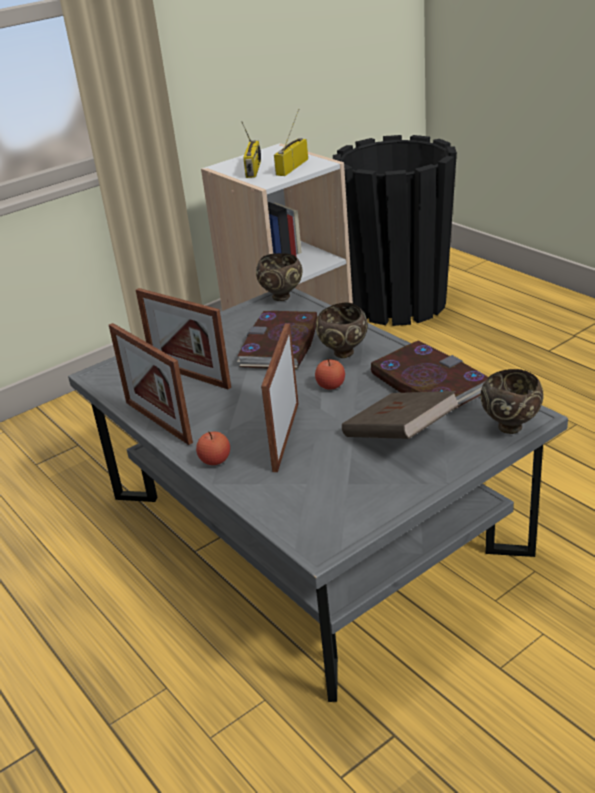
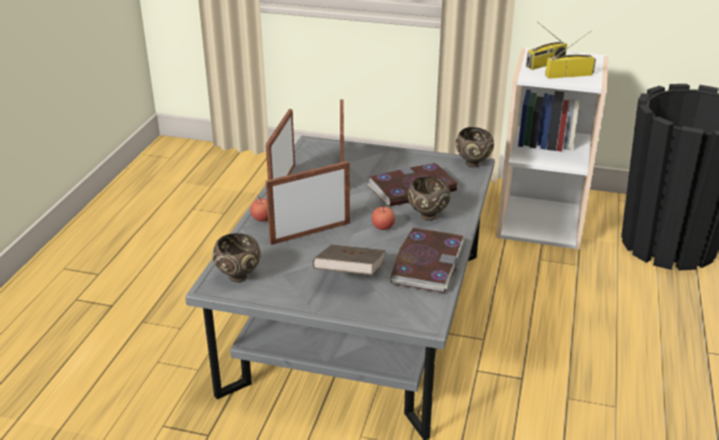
camera: 50 degrees right, 0 degrees up
brown bowl [480,369,544,434] -> brown bowl moved to [212,233,261,283]

